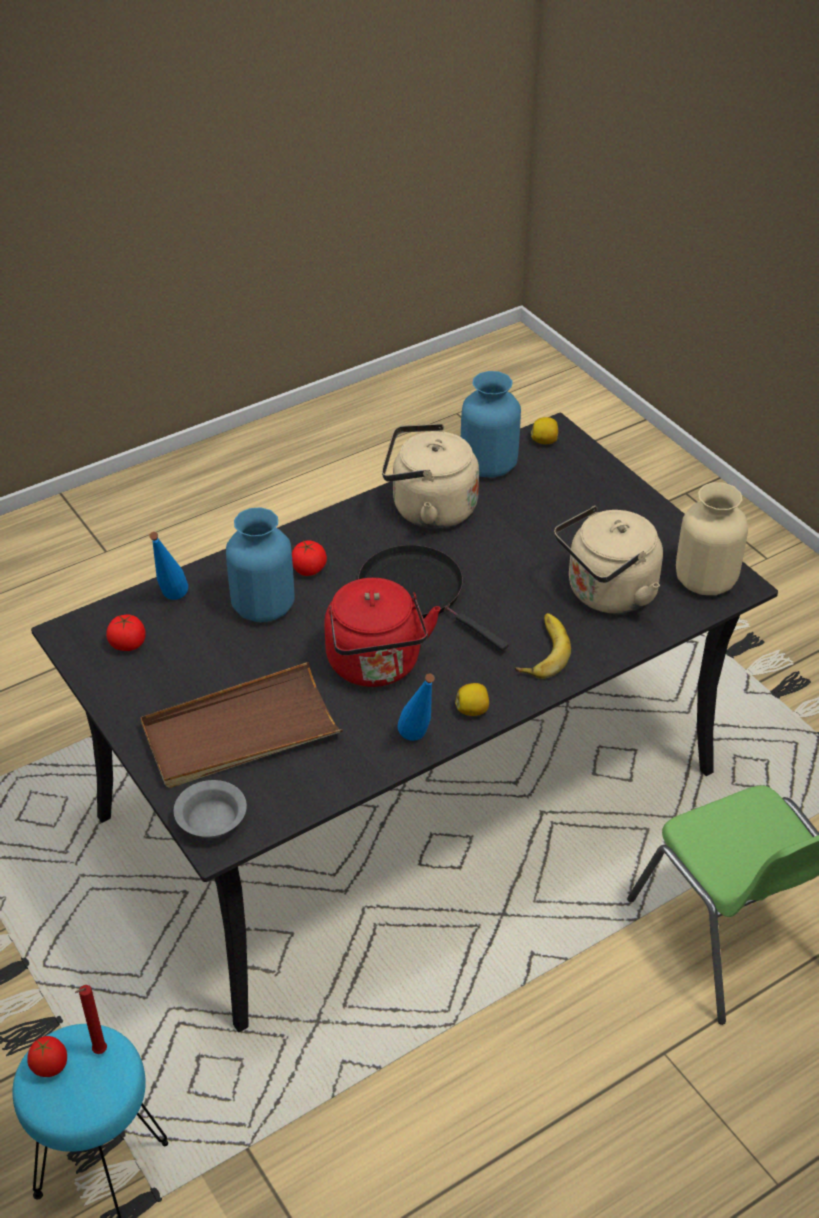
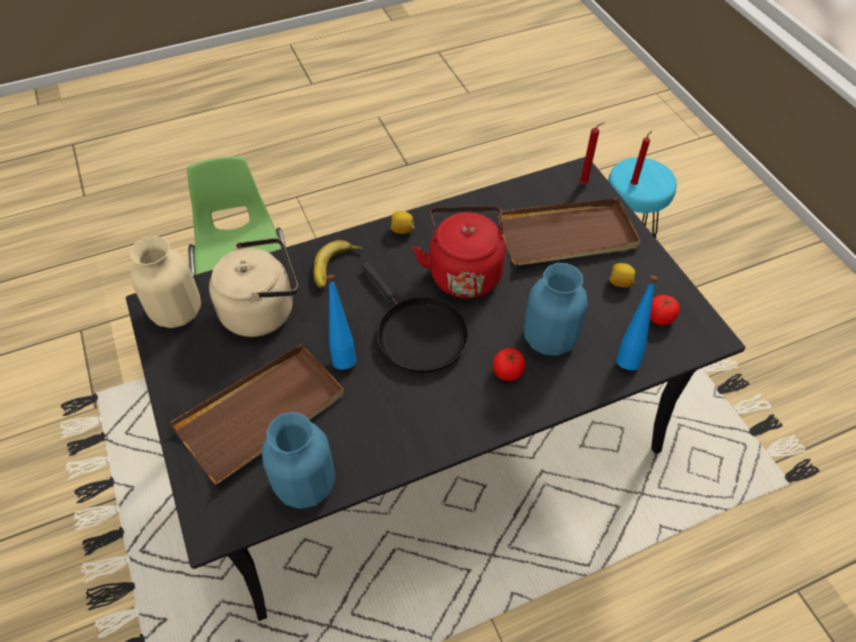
camera: 170 degrees left, 10 degrees up
tomato [27,1036,67,1077] -> none
grey bowl [174,780,247,838] -> red candle [580,122,605,184]
beige kettle [382,423,479,529] -> none
blue bottle [398,673,435,741] -> blue bottle moved to [327,274,356,370]
lemon [531,417,558,444] -> lemon moved to [609,263,635,287]
none -> brown tray [169,344,344,485]

